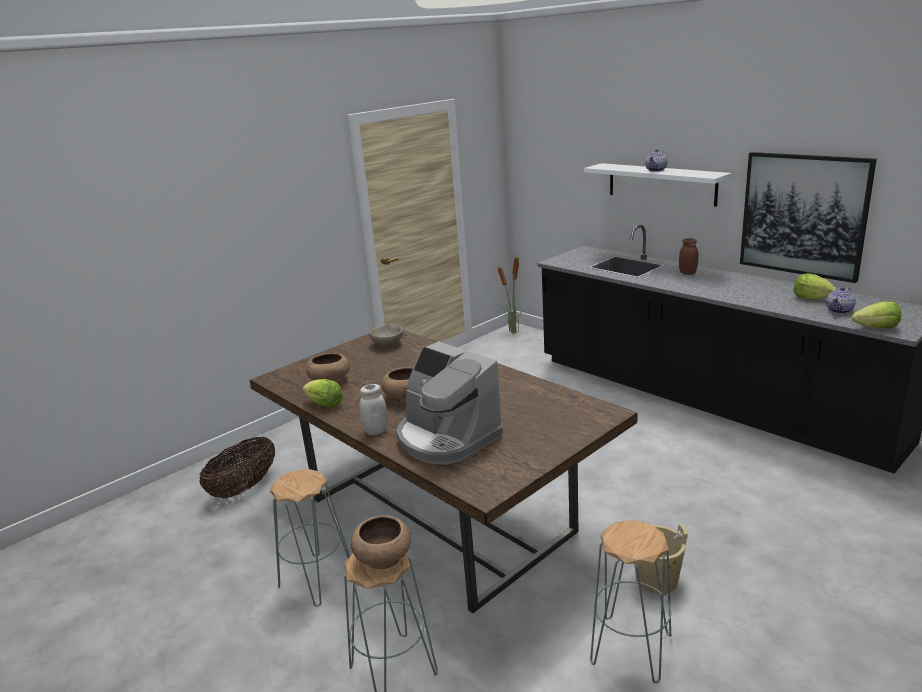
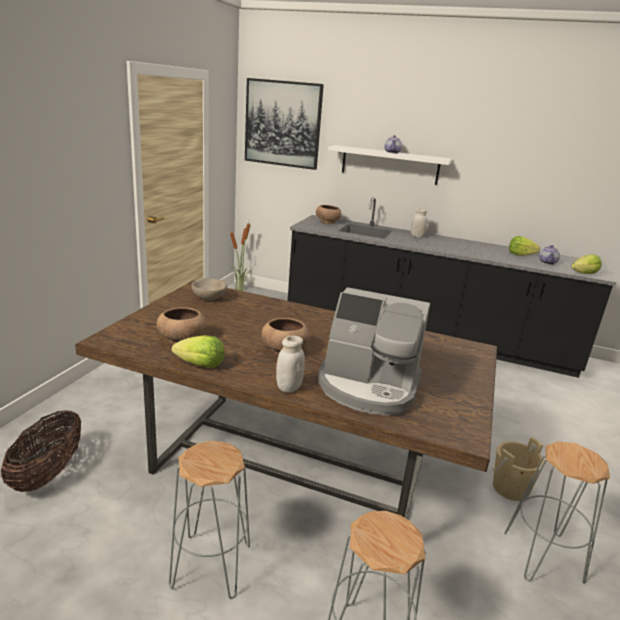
camera: 30 degrees left, 0 degrees up
brown bowl [351,515,411,569] -> brown bowl moved to [316,205,342,224]
brown jar [679,238,699,275] -> white jar [411,209,427,238]
picture [740,152,877,283] -> picture moved to [245,78,324,170]

